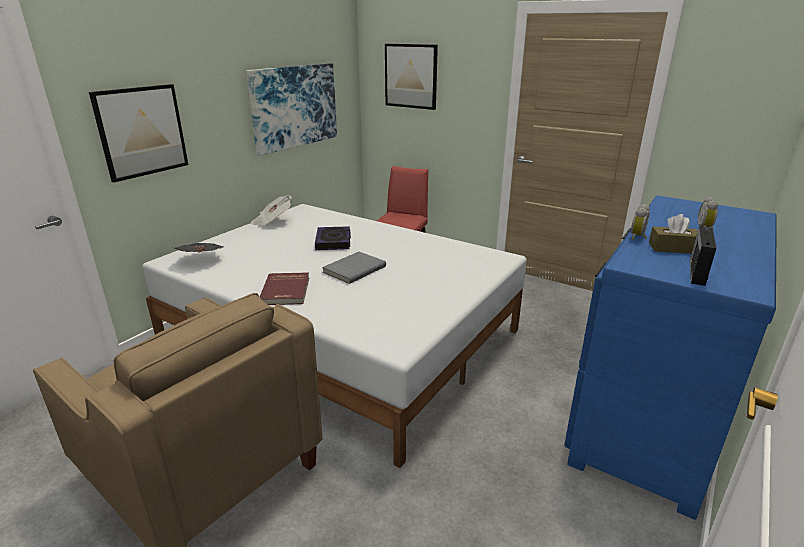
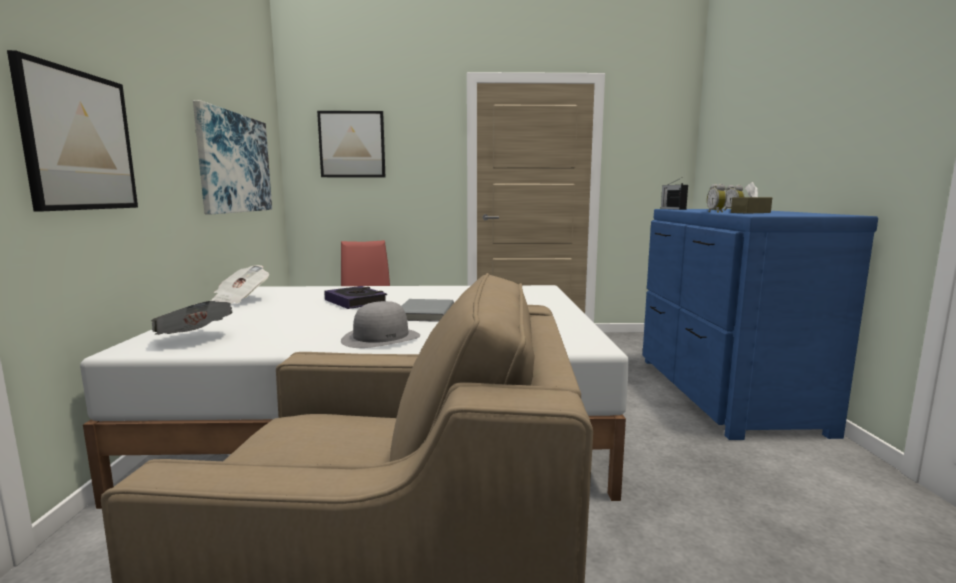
camera: 35 degrees left, 15 degrees down
red book [260,272,309,305] -> grey hat [341,301,420,348]
radio [690,226,716,286] -> radio moved to [661,178,688,210]

